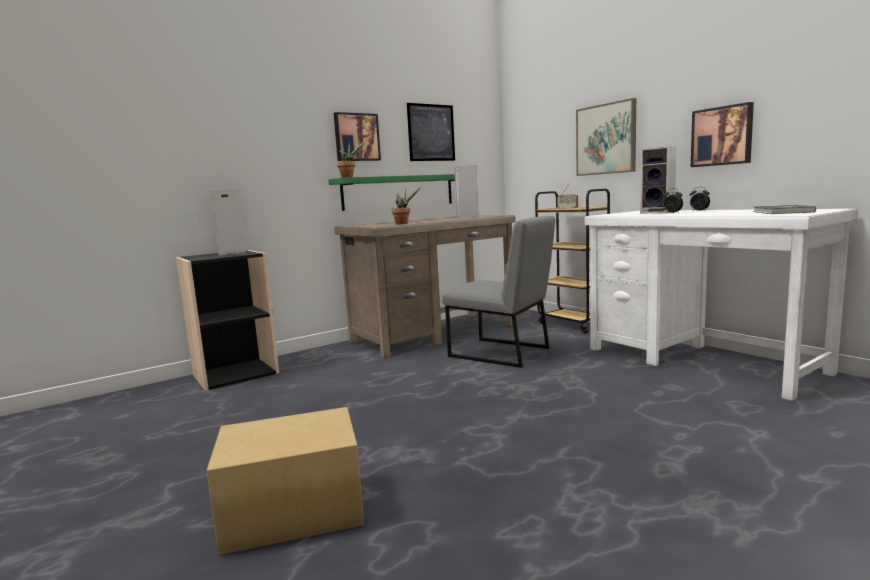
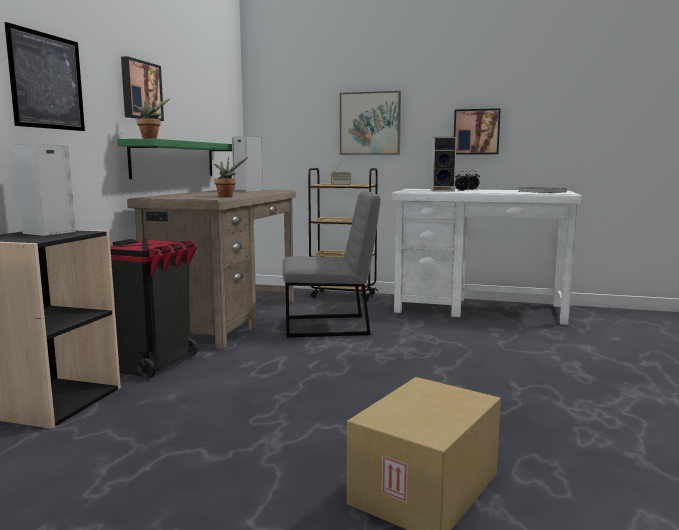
camera: 40 degrees left, 0 degrees up
picture [407,103,455,161] -> picture moved to [4,22,85,131]
none -> black trash can [110,239,198,379]

